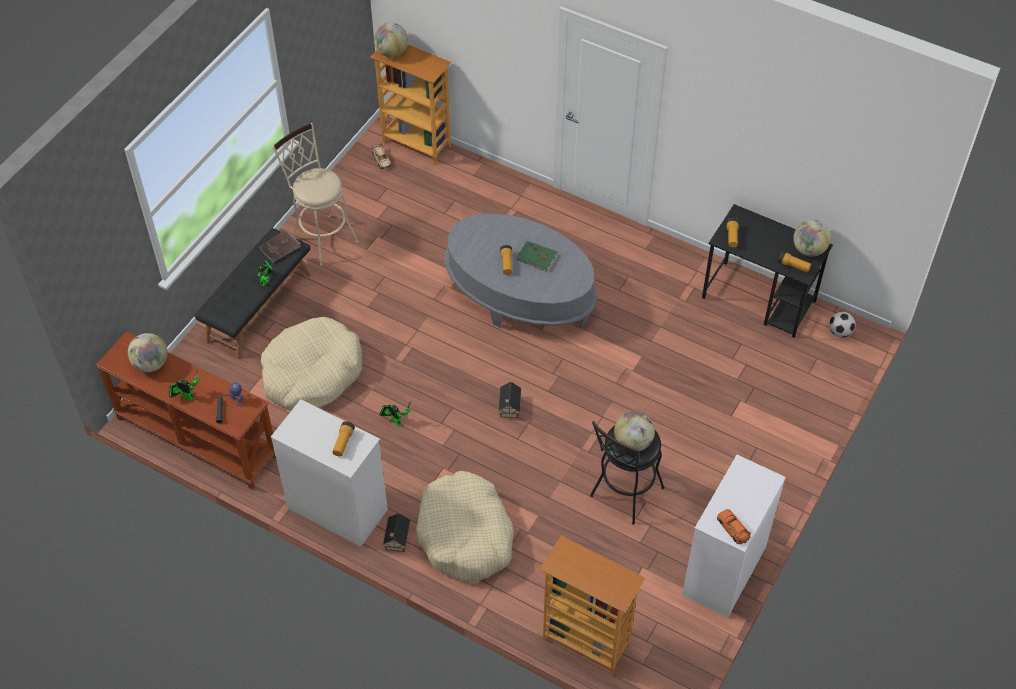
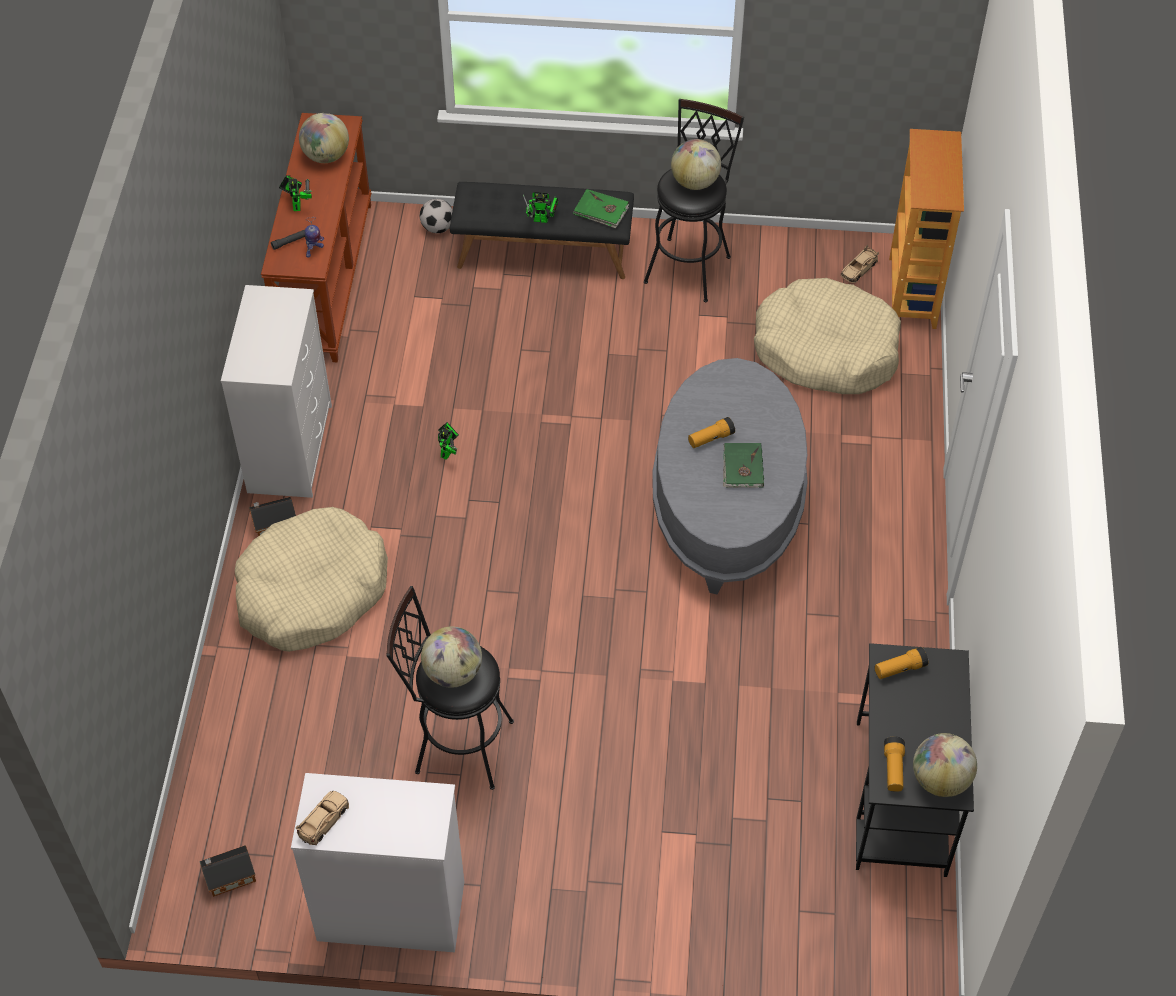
camera: 65 degrees right, 0 degrees up
brown book [258,230,301,263] -> green book [573,189,629,228]
beige dog bed [261,317,362,411] -> beige dog bed moved to [754,278,901,394]
beige stool [273,123,359,266] -> black stool [644,99,744,302]
flashlight [333,421,355,457] -> none
globe [374,23,408,57] -> globe moved to [671,139,721,190]
toy house [499,382,521,418] -> toy house moved to [199,845,256,897]
bookcase [540,536,645,676] -> none
orange toy car [717,509,751,544] -> beige toy car [295,791,349,845]
football [829,312,856,338] -> football moved to [420,199,453,233]

